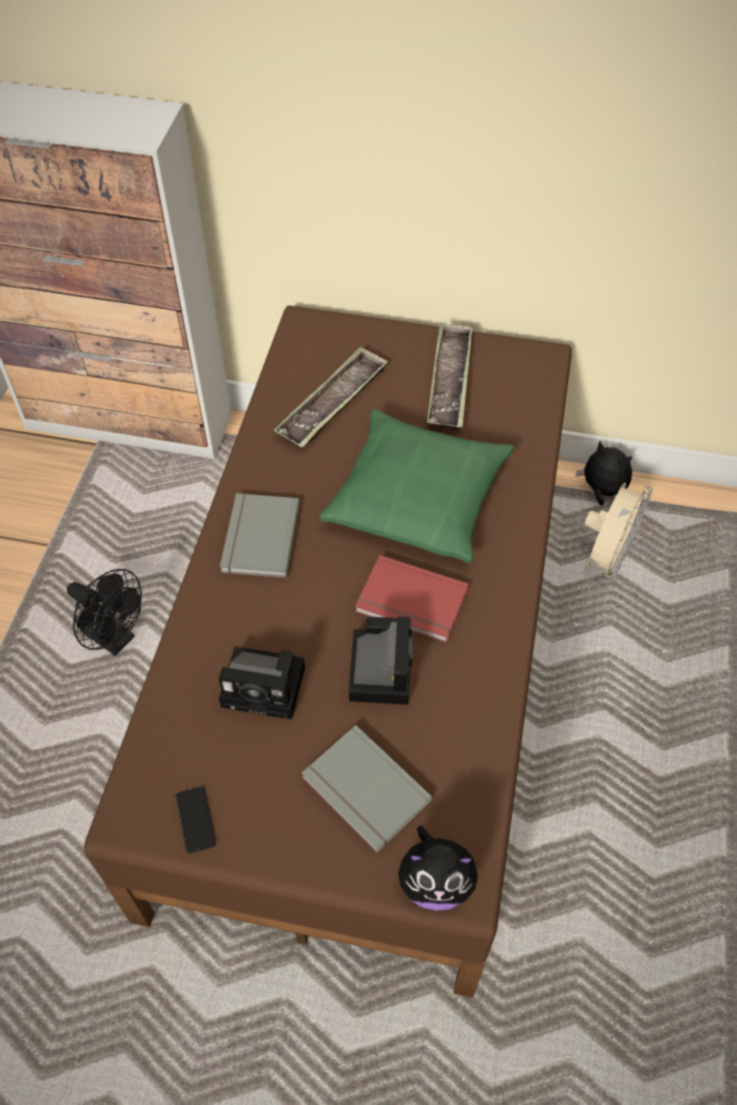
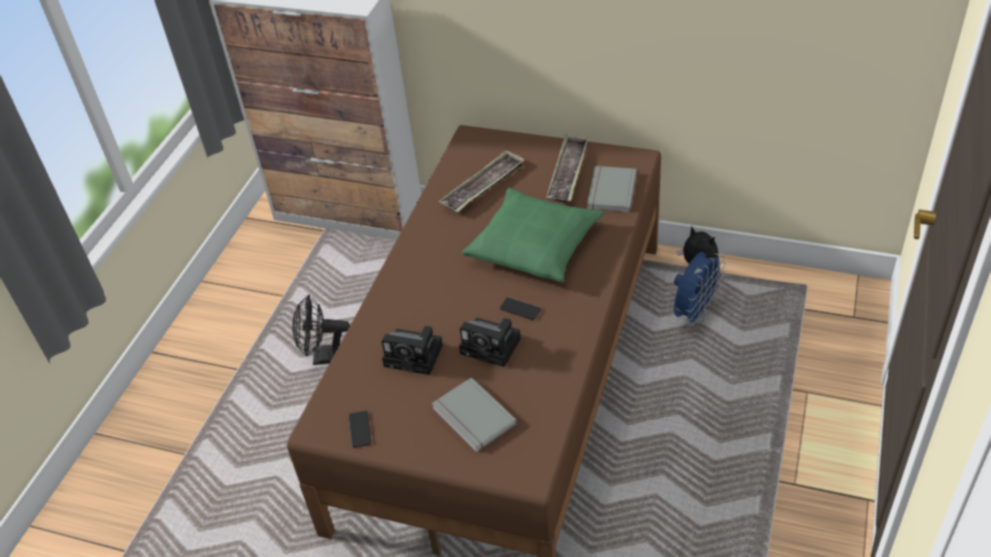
camera: 10 degrees right, 10 degrees down
black fan [67,569,142,656] -> black fan turned 135 degrees clockwise [293,295,350,365]
grey book [220,493,300,578] -> grey book moved to [587,166,637,212]
camera [348,616,413,705] -> camera turned 105 degrees clockwise [459,317,521,367]
red book [355,555,469,643] -> phone [500,297,541,320]
plush toy [398,826,479,911] -> none
beige fan [585,483,653,583] -> blue fan [674,252,726,327]

